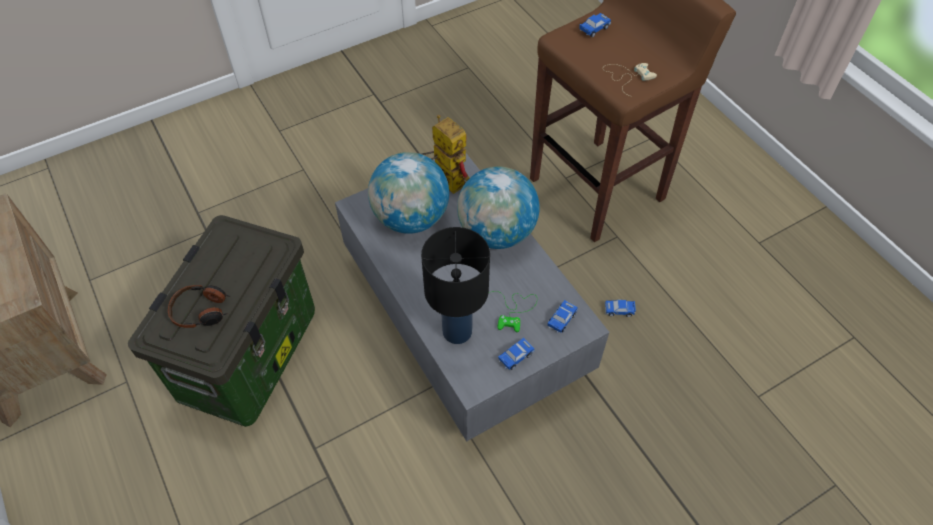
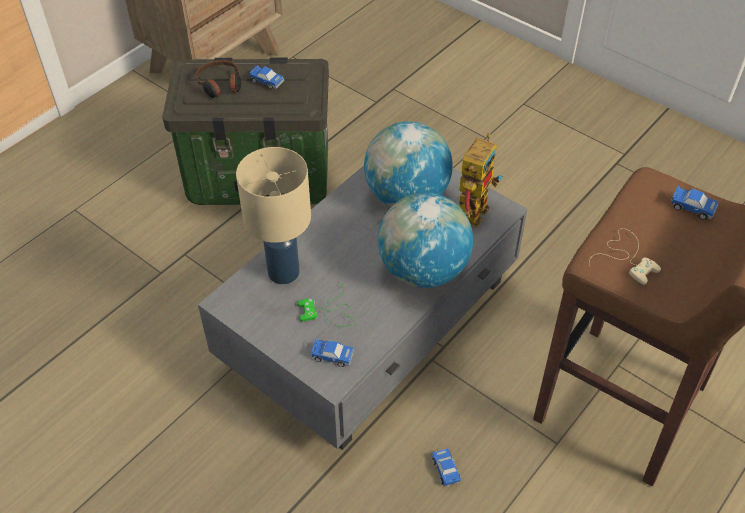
camera: 70 degrees right, 5 degrees down
black table lamp [421,227,490,344] -> beige table lamp [236,147,311,284]
toy car [498,338,535,370] -> toy car moved to [250,65,284,89]

